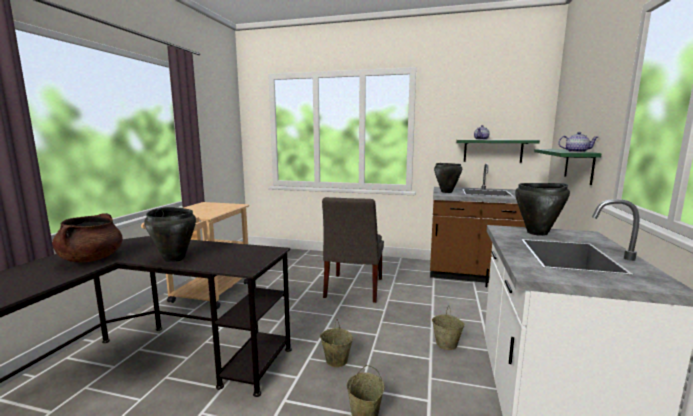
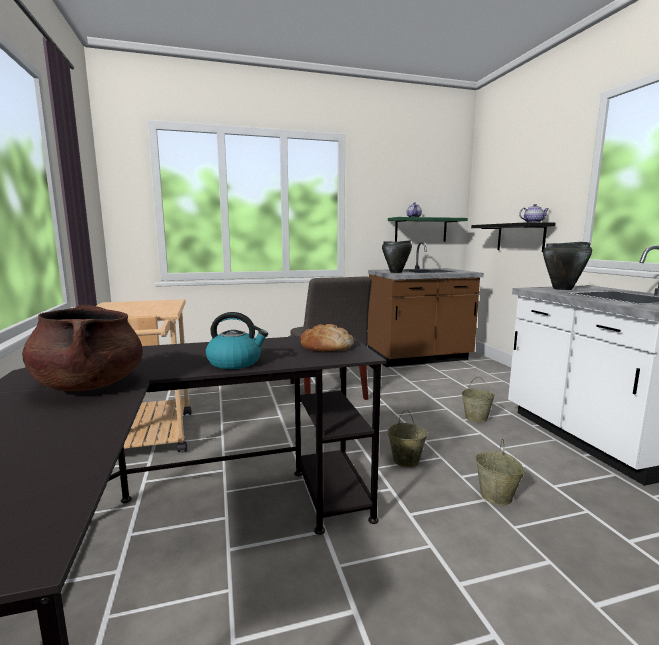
camera: 30 degrees left, 0 degrees up
black cooking pot [144,207,196,262] -> kettle [206,312,268,369]
green shelf [534,149,602,185] -> black shelf [471,222,556,252]
none -> bread [300,324,354,352]

